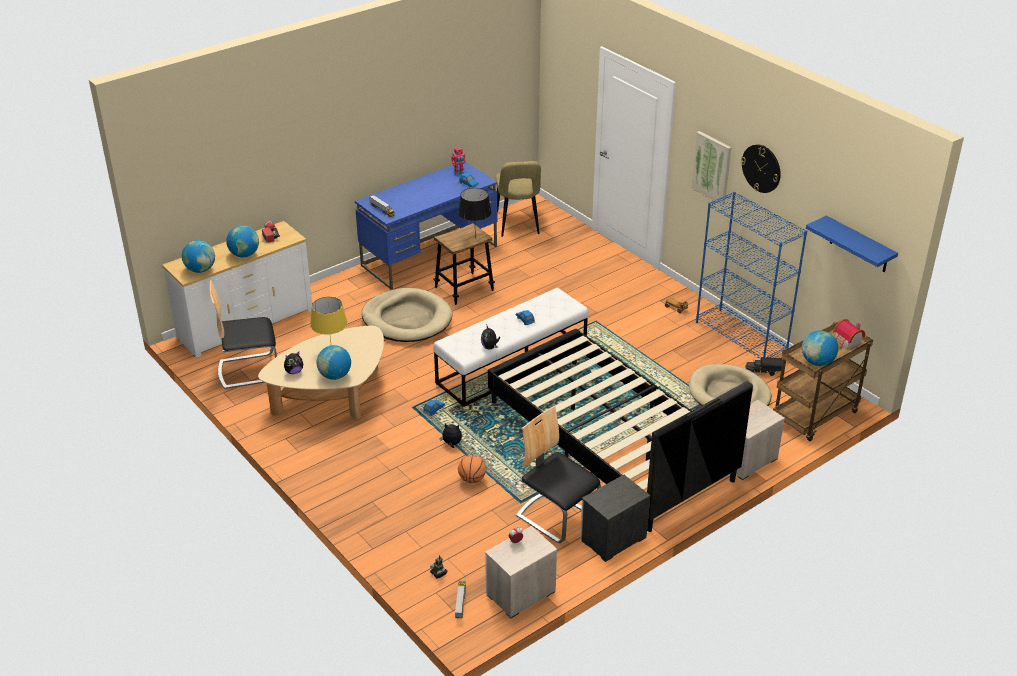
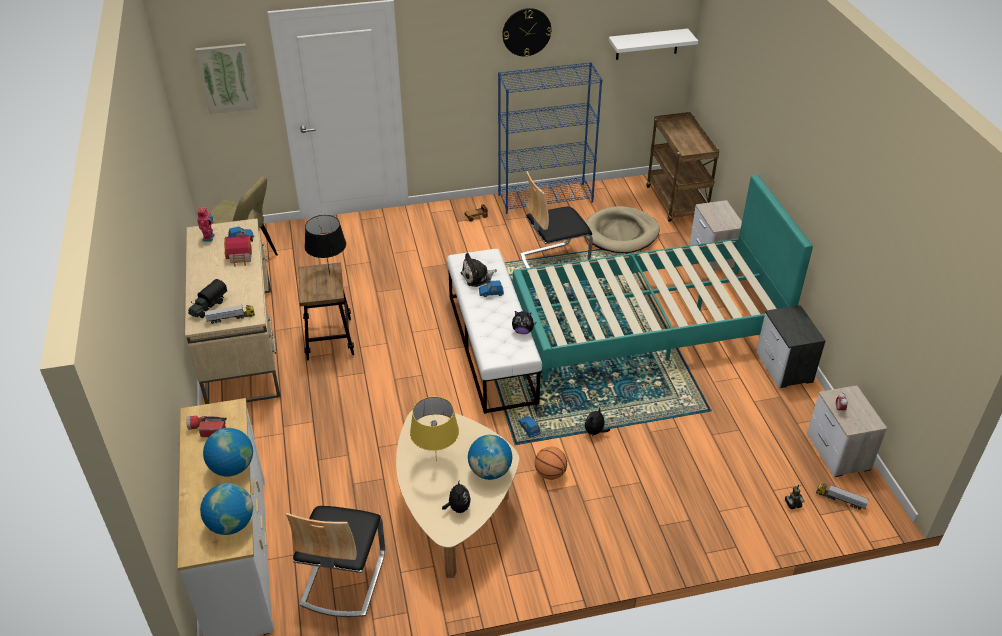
camera: 65 degrees left, 5 degrees up
blue desk [355,162,497,290] -> beige desk [185,218,281,404]
beige dog bed [361,288,453,342] -> none
basketball [458,455,486,483] -> basketball moved to [535,447,567,480]
black bed [488,329,753,532] -> turquoise bed [513,175,813,381]
chair [516,406,601,543] -> chair moved to [521,171,593,268]
picture [691,131,731,205] -> picture moved to [195,43,257,114]
toy truck [745,357,783,376] -> toy truck moved to [188,279,227,318]
globe [802,330,838,366] -> none
blue shelf [806,215,898,272] -> white shelf [608,29,698,60]
toy house [833,319,865,350] -> toy house moved to [224,231,253,267]
none -> plush toy [461,253,497,287]

